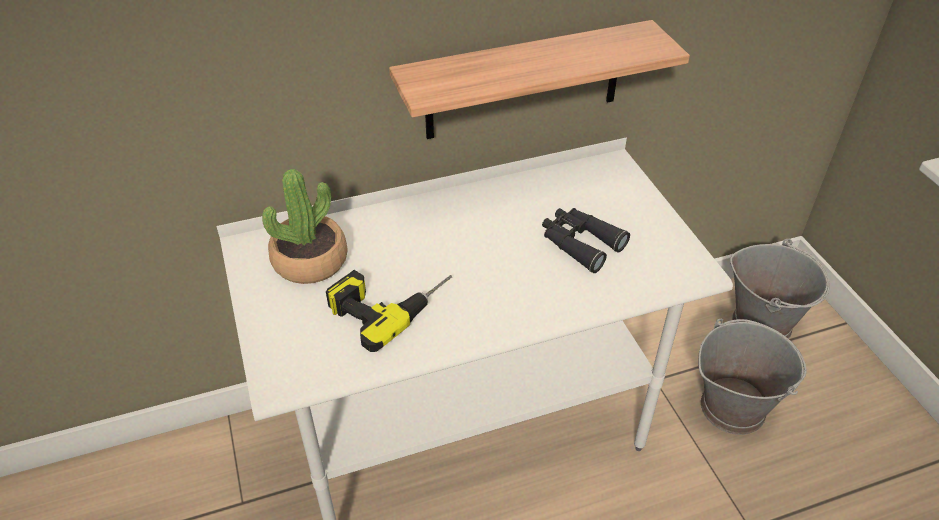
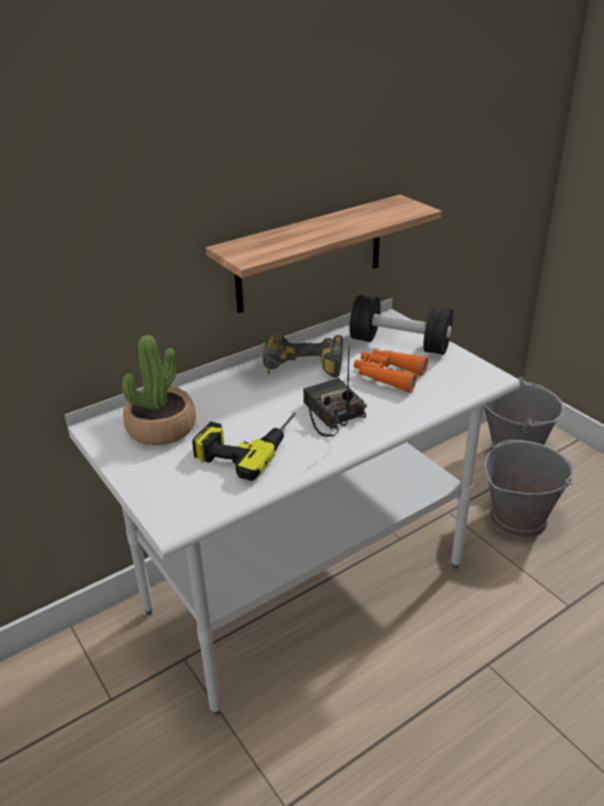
camera: 15 degrees left, 10 degrees down
black binoculars [542,208,630,273] -> orange binoculars [354,349,428,393]
none -> power drill [263,334,343,378]
none -> radio [303,346,367,437]
none -> black dumbbell [350,295,453,355]

